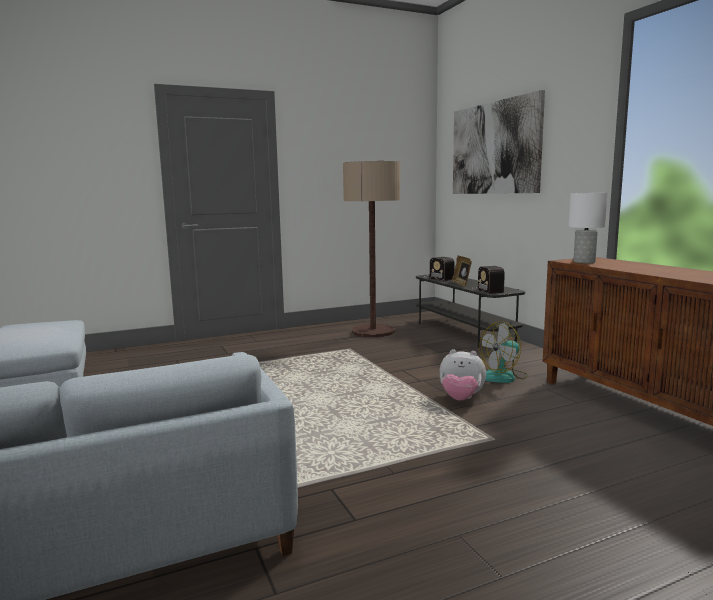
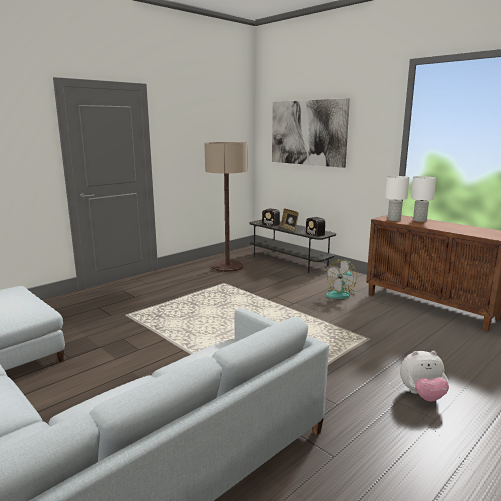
camera: 20 degrees left, 5 degrees up
plush toy [439,349,486,401] -> plush toy moved to [400,351,449,401]
none -> white table lamp [411,176,436,222]

